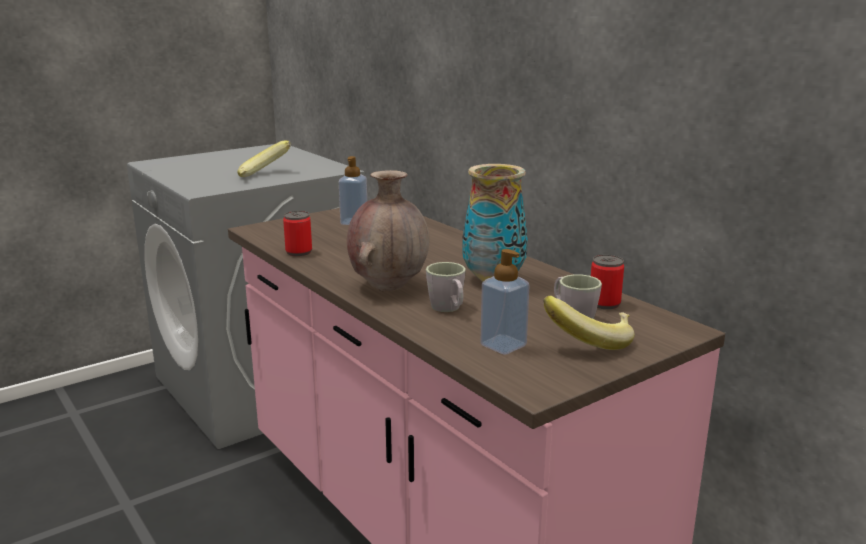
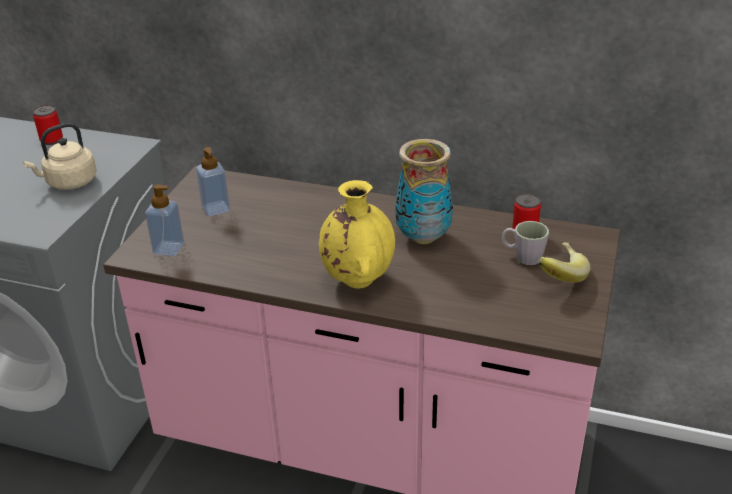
camera: 35 degrees left, 15 degrees up
banana [237,141,291,177] -> beige kettle [23,123,97,190]
can [283,211,312,256] -> can moved to [33,105,63,145]
brown vase [347,170,430,292] -> yellow vase [319,180,395,288]
grey mug [426,262,466,312] -> none
soap dispenser [480,249,530,354] -> soap dispenser moved to [145,184,184,256]

